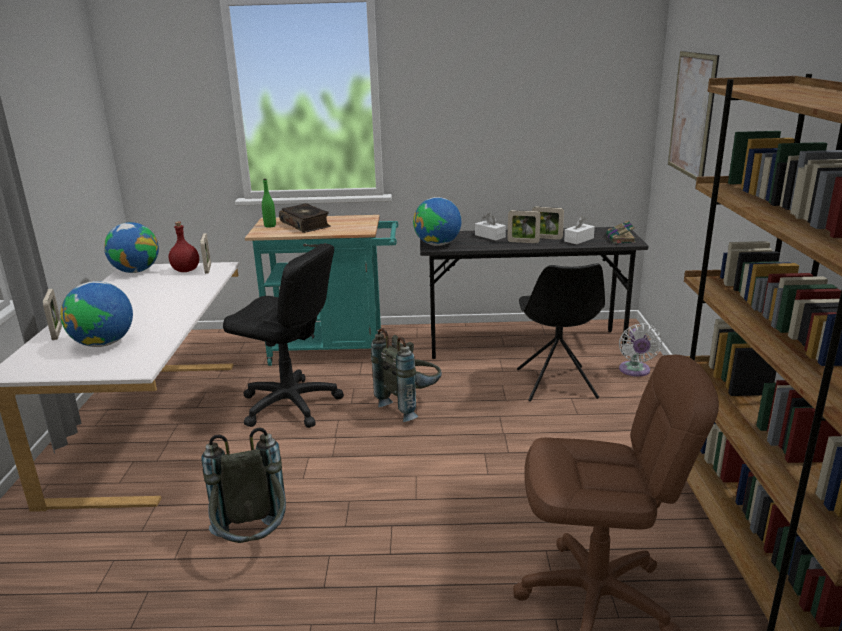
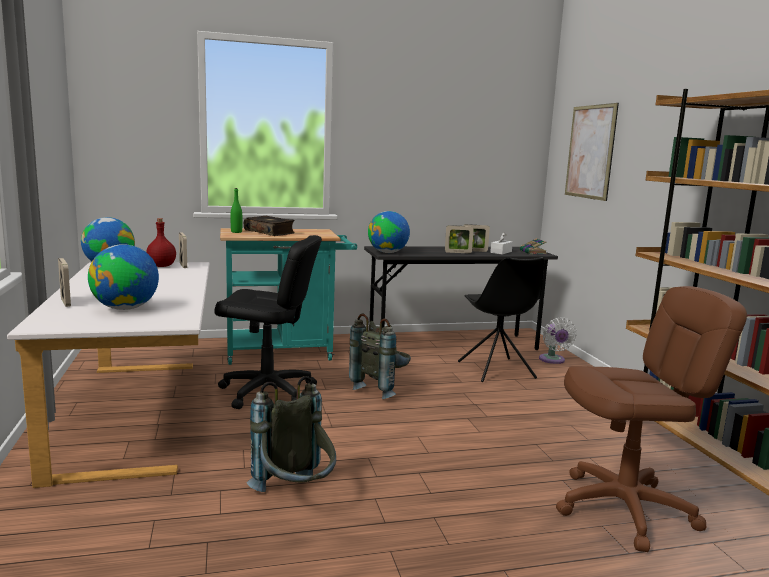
camera: 15 degrees left, 10 degrees down
white tissue box [475,213,506,240] -> none

